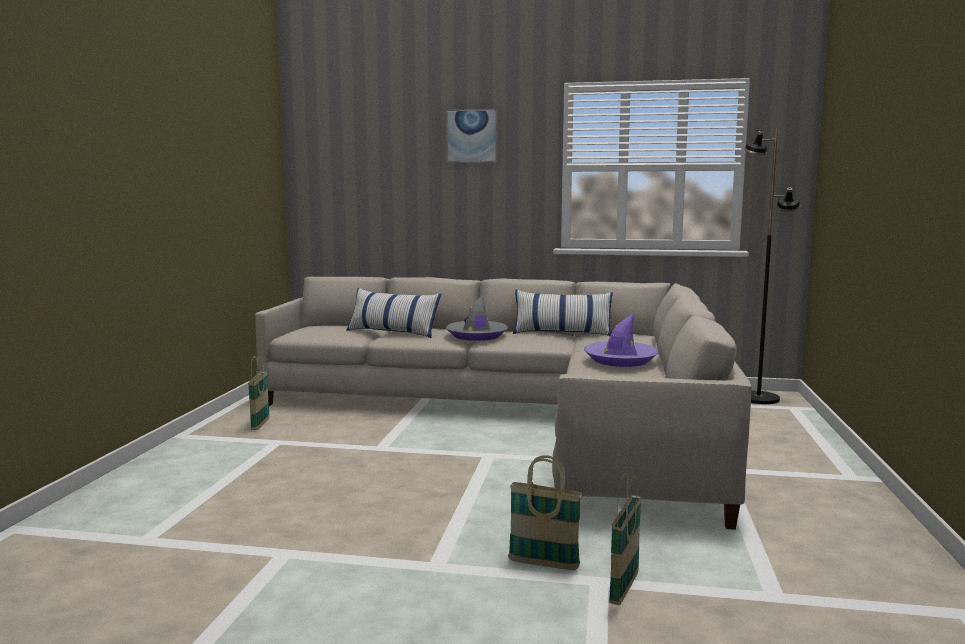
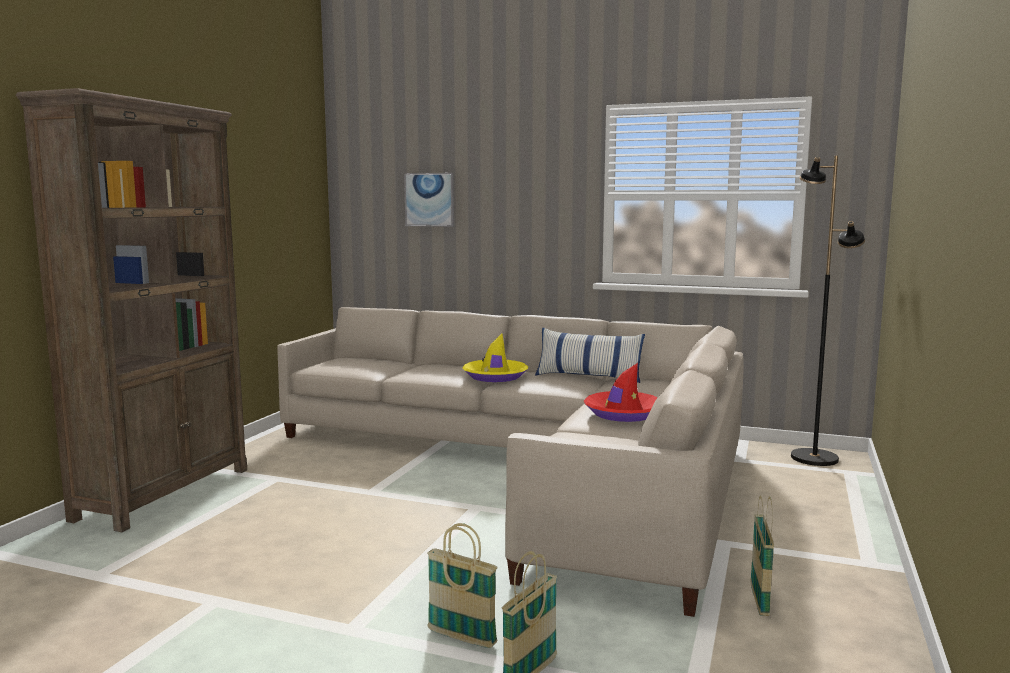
camera: 10 degrees right, 0 degrees up
basket [248,356,270,430] -> basket moved to [751,496,774,616]
pillow [346,288,441,338] -> none
picture [446,109,498,163] -> picture moved to [404,173,454,227]
grey hat [446,295,508,341] -> yellow hat [462,334,528,382]
purple hat [584,313,659,367] -> red hat [584,363,658,422]
none -> brown bookcase [16,88,247,532]

